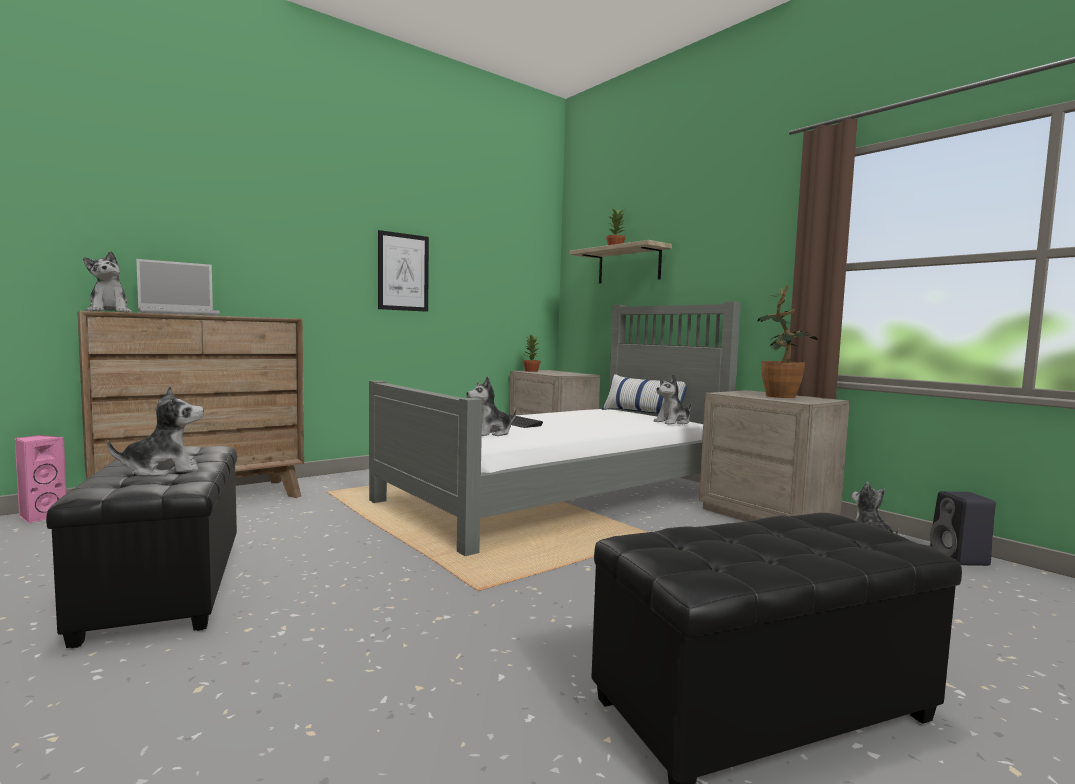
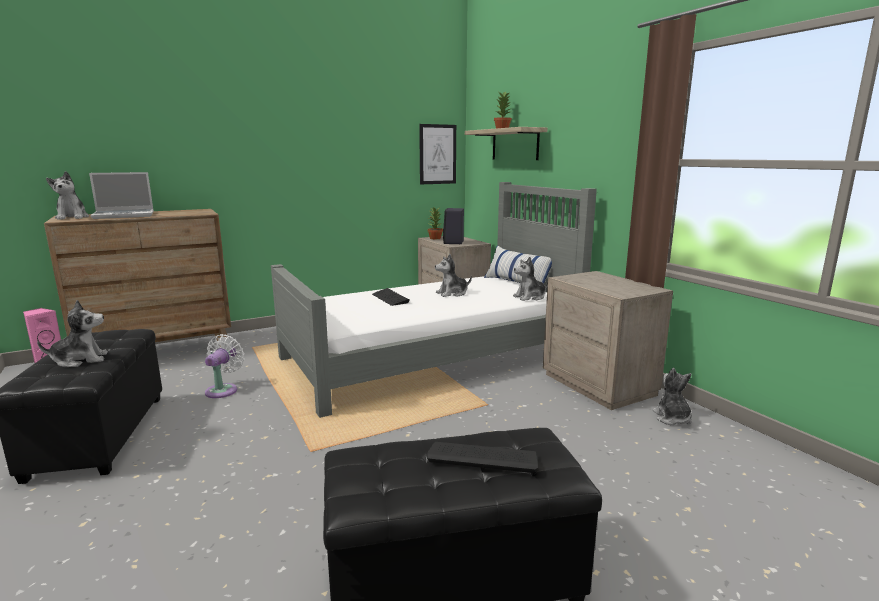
camera: 10 degrees right, 10 degrees up
picture [378,230,429,312] -> picture moved to [419,124,456,184]
plush toy [466,376,516,436] -> plush toy moved to [435,254,472,297]
potted plant [758,285,818,398] -> none
black speaker [930,491,996,566] -> black speaker moved to [443,208,464,244]
none -> white fan [205,334,245,398]
none -> keyboard [427,442,537,473]

